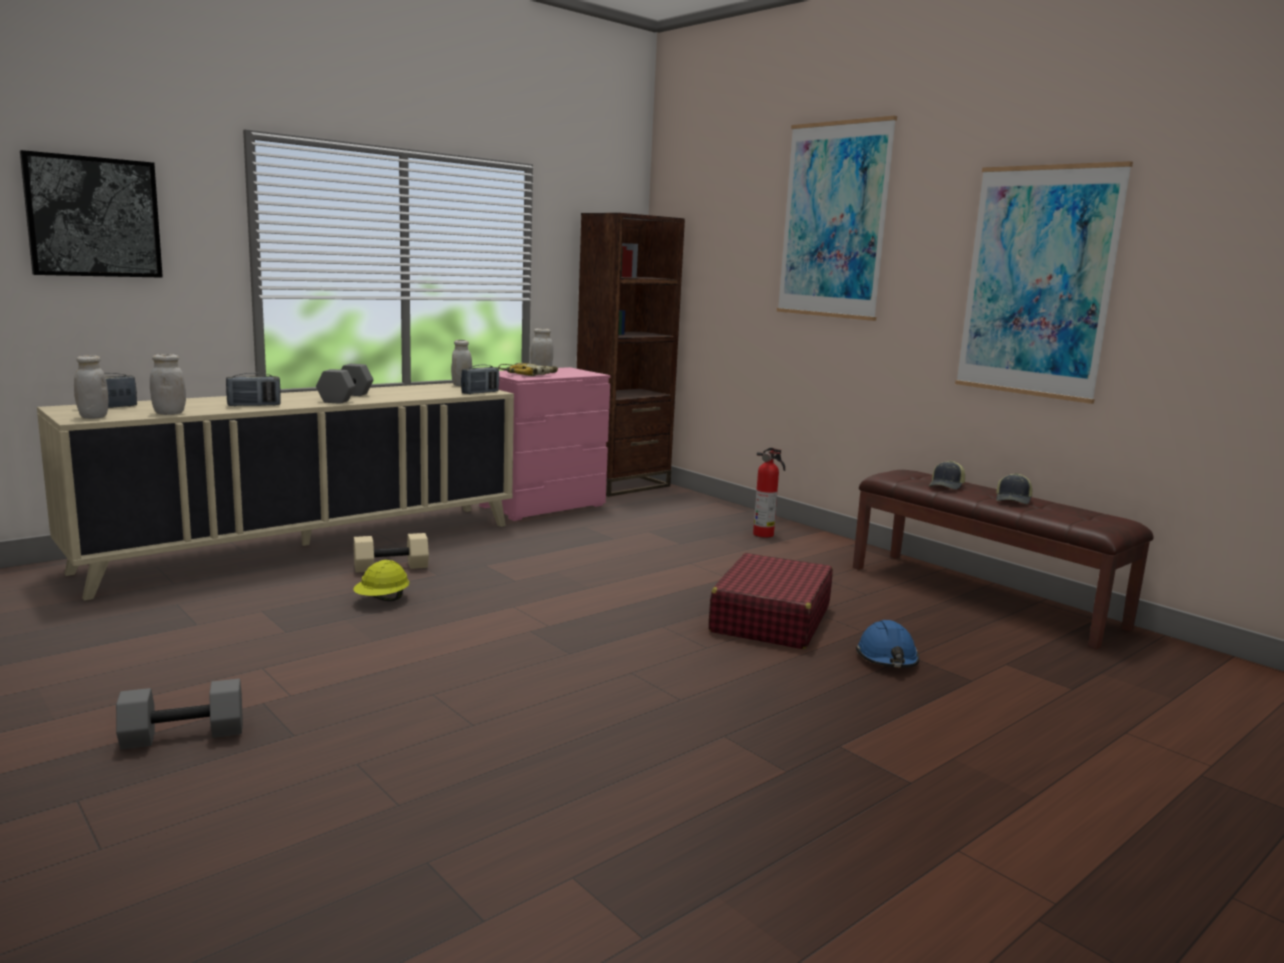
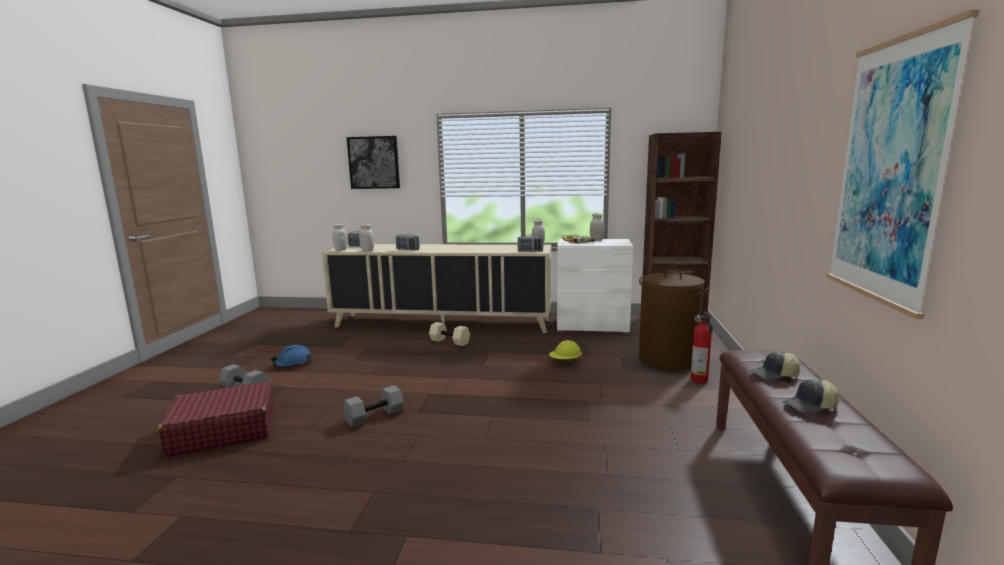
camera: 50 degrees right, 0 degrees up
grey dumbbell [316,364,373,404] -> grey dumbbell moved to [343,385,404,427]
yellow hard hat [353,560,410,601] -> yellow hard hat moved to [549,340,582,364]
pink dresser [479,367,611,521] -> white dresser [557,239,633,333]
red suitcase [709,553,833,649] -> red suitcase moved to [158,381,274,457]
picture [777,116,897,321] -> none
blue hard hat [856,620,919,668] -> blue hard hat moved to [270,345,313,367]
none -> brown laundry basket [639,265,710,371]

